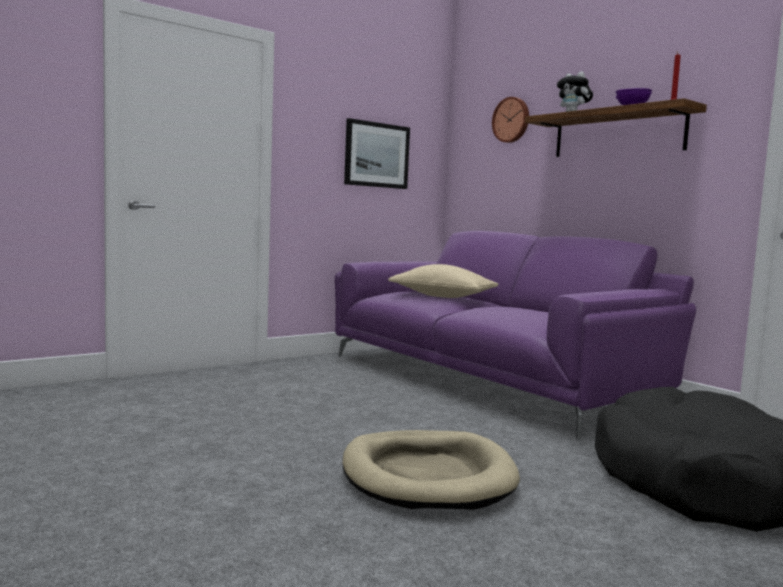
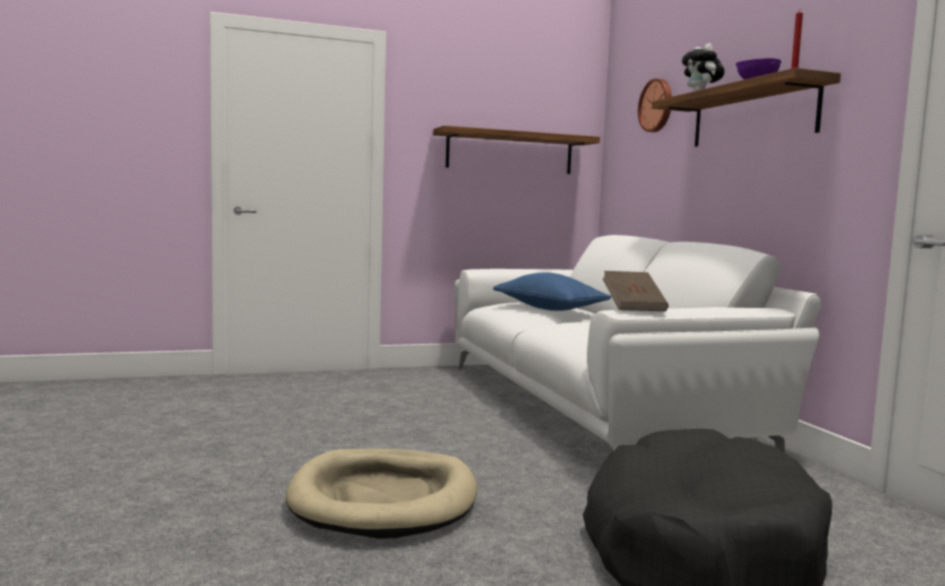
camera: 20 degrees right, 0 degrees up
purple sofa [335,231,696,440] -> white sofa [454,235,821,453]
picture [344,118,410,189] -> shelf [433,125,600,174]
beige pillow [388,264,498,298] -> blue pillow [493,272,612,311]
none -> brown book [603,271,668,311]

